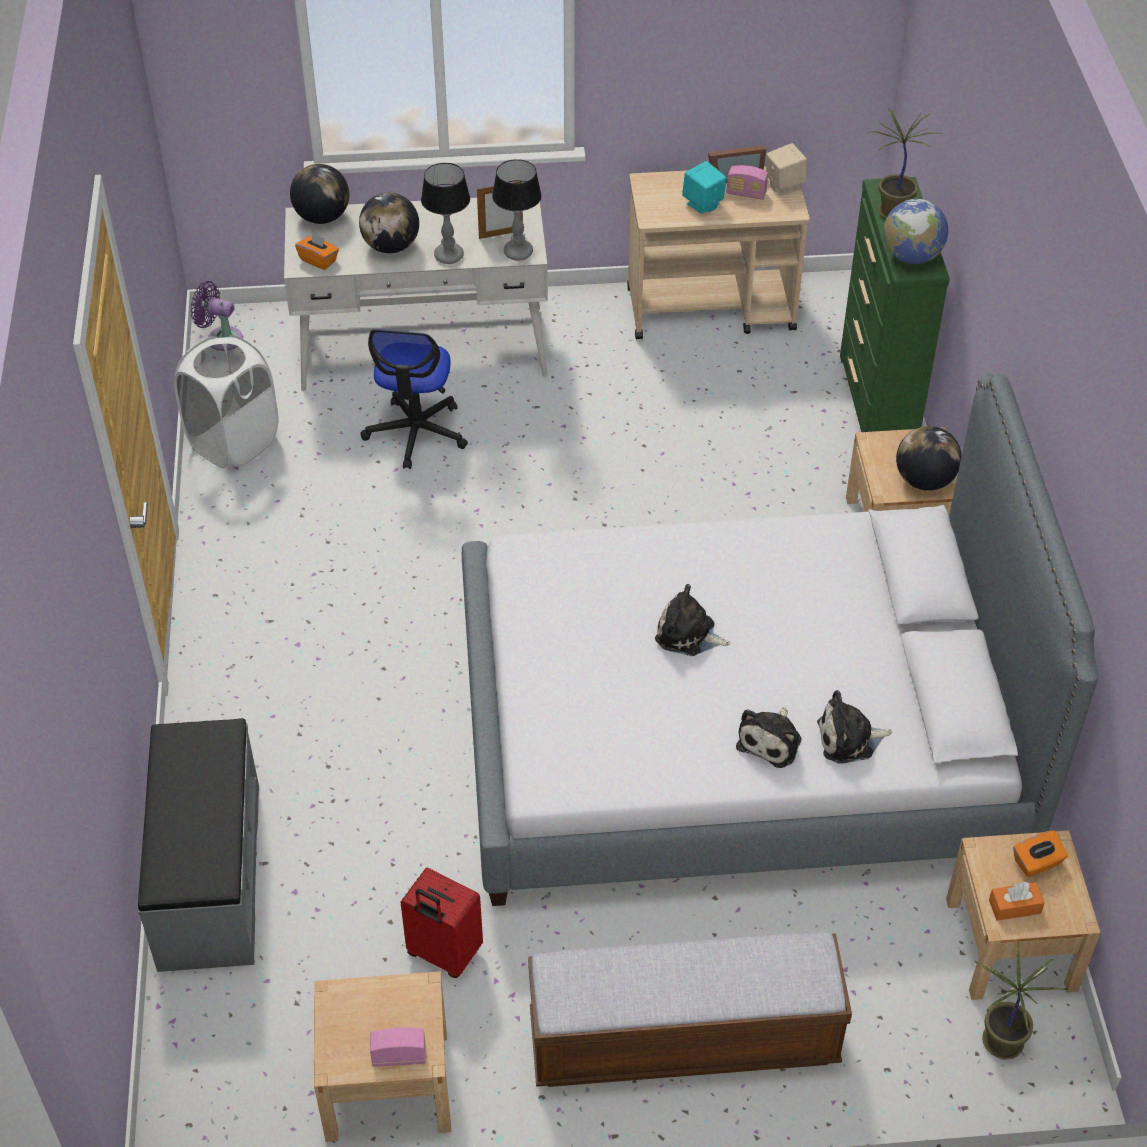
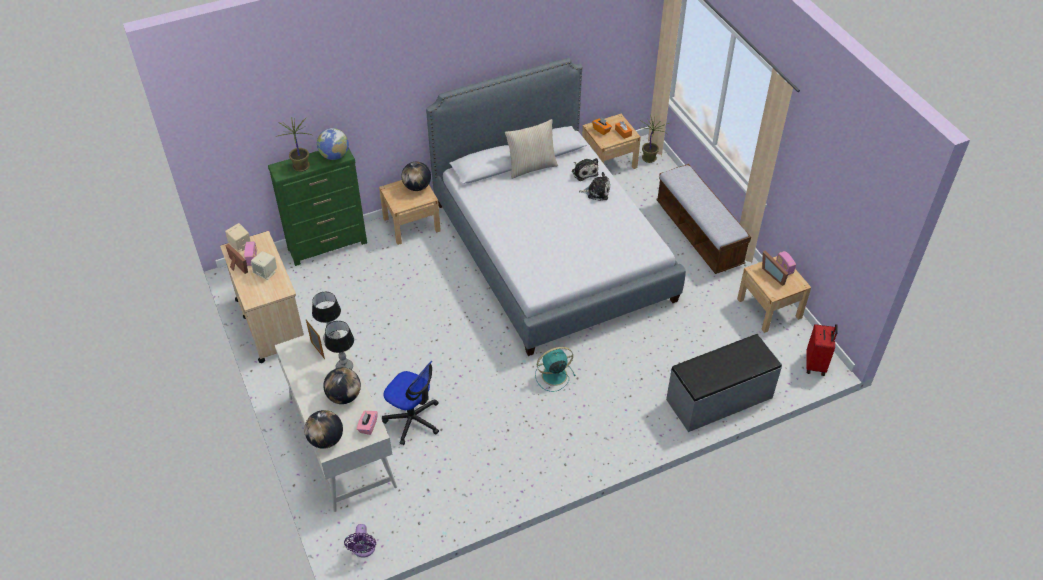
camera: 110 degrees left, 0 degrees up
white laundry basket [174,335,279,468] -> none
orange tissue box [295,232,339,270] -> pink tissue box [357,411,378,435]
office chair [361,329,468,469] -> office chair turned 45 degrees clockwise [382,361,439,445]
red suitcase [400,868,483,978] -> red suitcase moved to [807,324,838,376]
plush toy [655,584,731,656] -> none
turquoise speaker [682,161,727,214] -> beige speaker [251,251,277,280]
none -> beige pillow [505,119,558,179]
none -> turquoise fan [535,347,575,392]
none -> picture frame [762,250,789,286]

